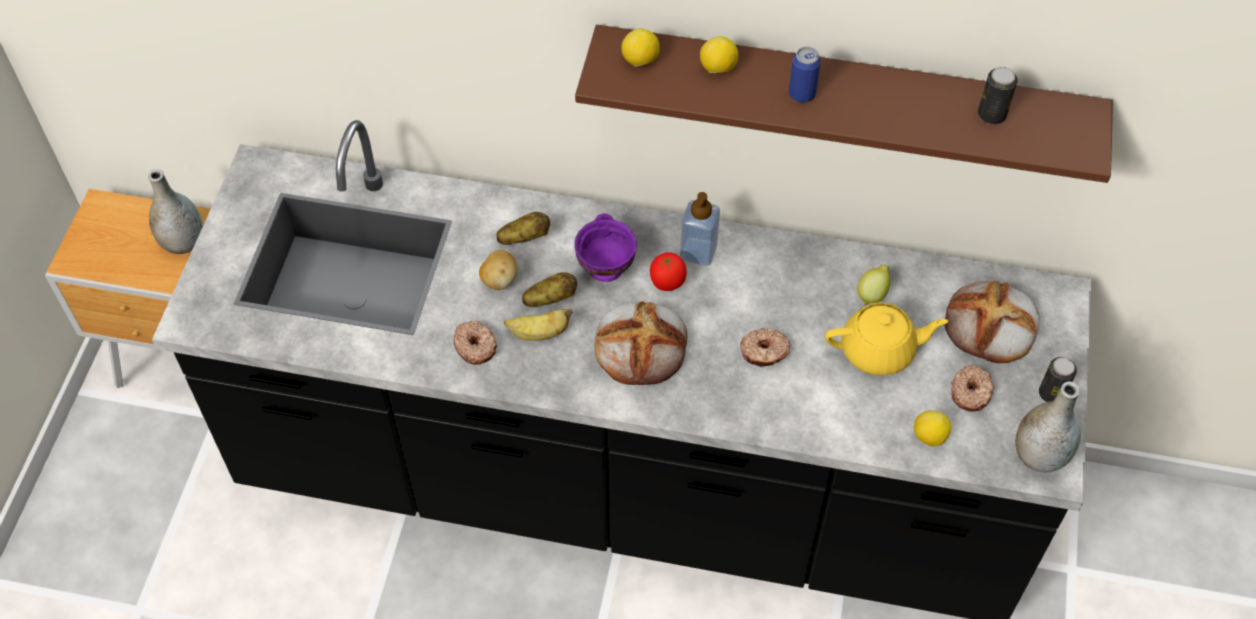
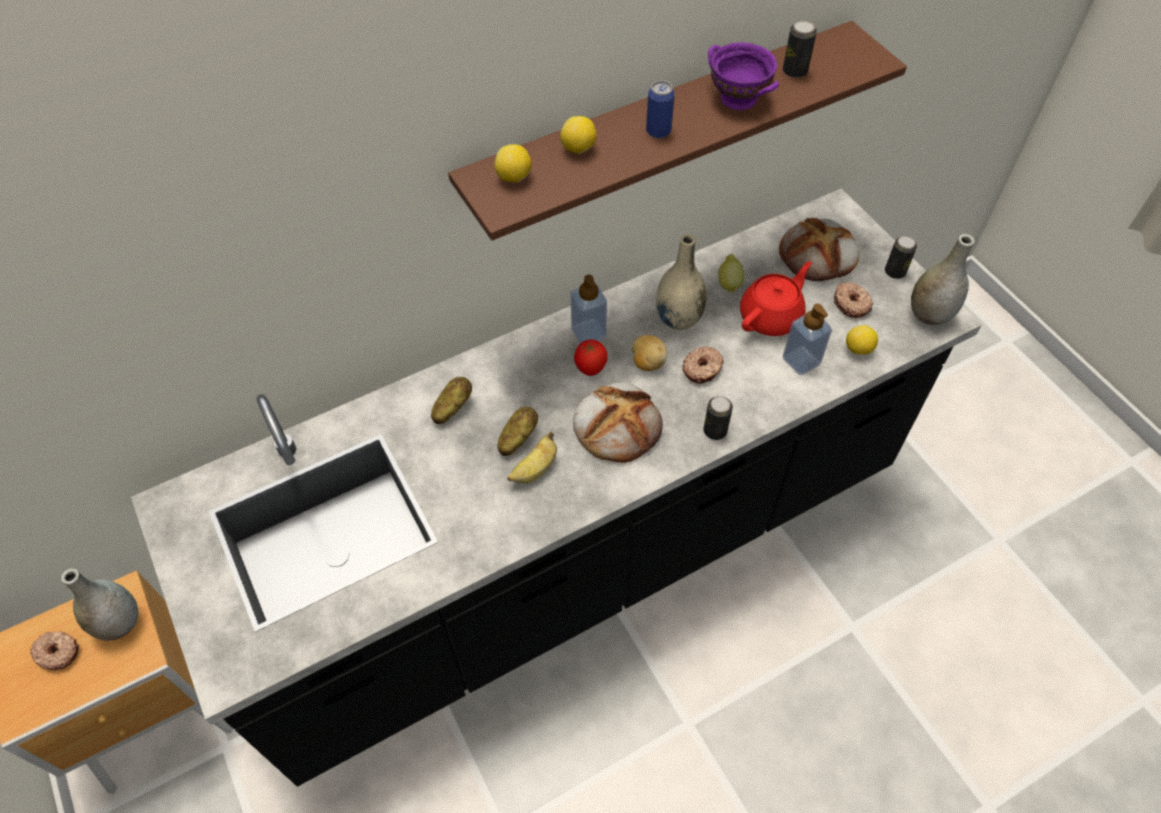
camera: 40 degrees left, 0 degrees up
donut [453,321,497,365] -> donut moved to [30,632,79,670]
potato [479,250,517,290] -> potato moved to [632,335,667,371]
purple bowl [574,213,637,282] -> purple bowl moved to [708,42,779,110]
yellow teapot [825,302,948,376] -> red teapot [740,261,812,336]
none -> beige vase [656,234,706,330]
none -> can [703,396,733,440]
none -> soap dispenser [783,304,832,375]

